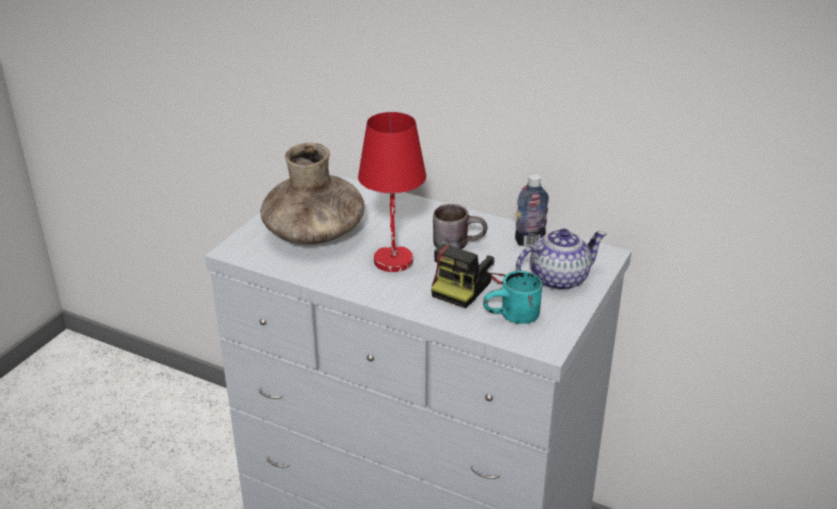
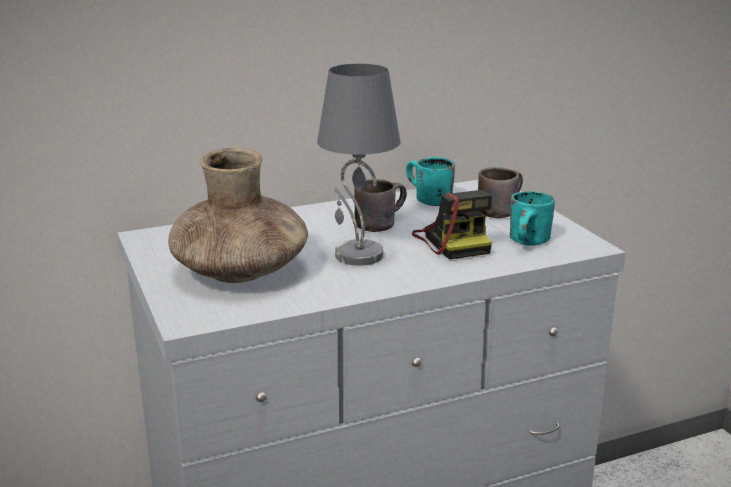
camera: 50 degrees left, 10 degrees down
red table lamp [358,112,426,272] -> grey table lamp [317,63,401,266]
bottle [515,174,549,246] -> turquoise mug [406,157,455,206]
teapot [516,229,607,291] -> brown mug [478,167,523,218]

